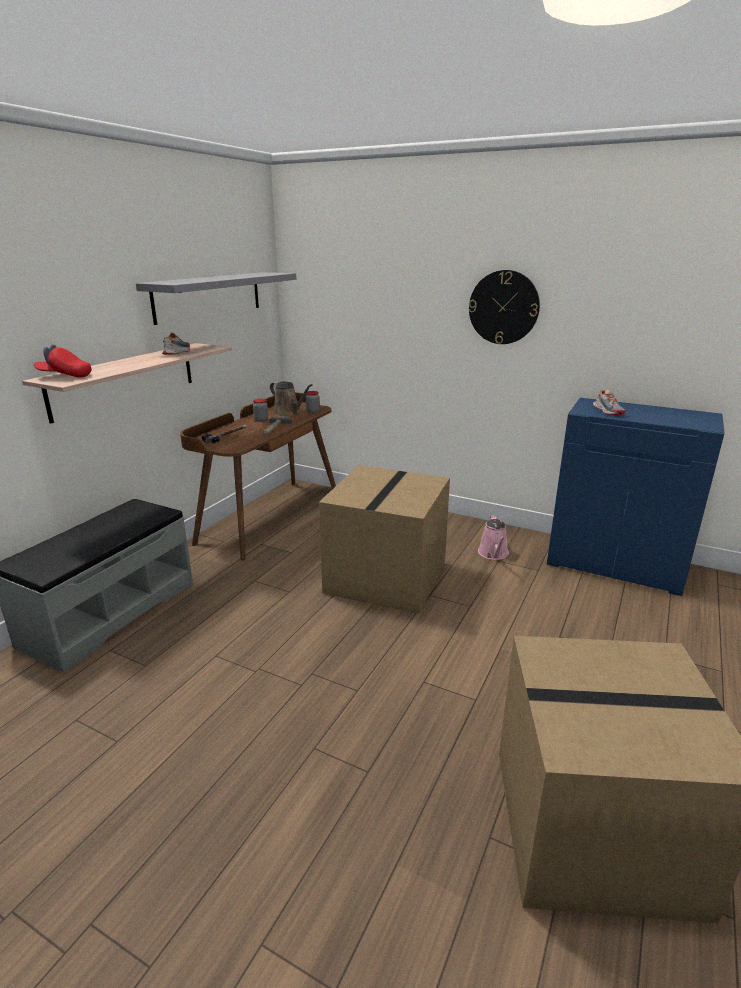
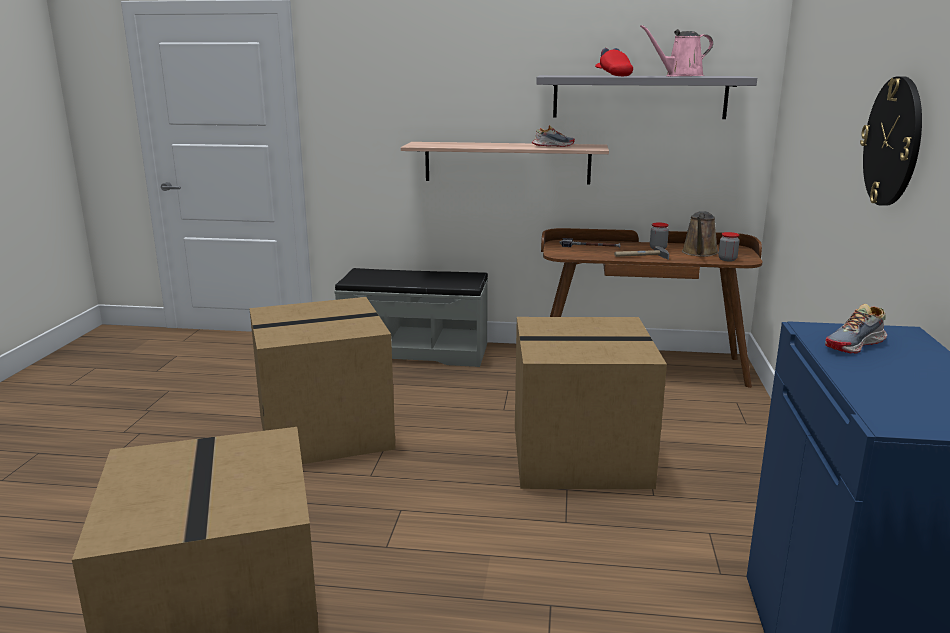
camera: 70 degrees right, 5 degrees down
red cap [34,345,92,378] -> red cap moved to [595,48,633,76]
pink watering can [478,516,509,560] -> pink watering can moved to [640,25,713,77]
none -> cardboard box [249,297,395,464]

